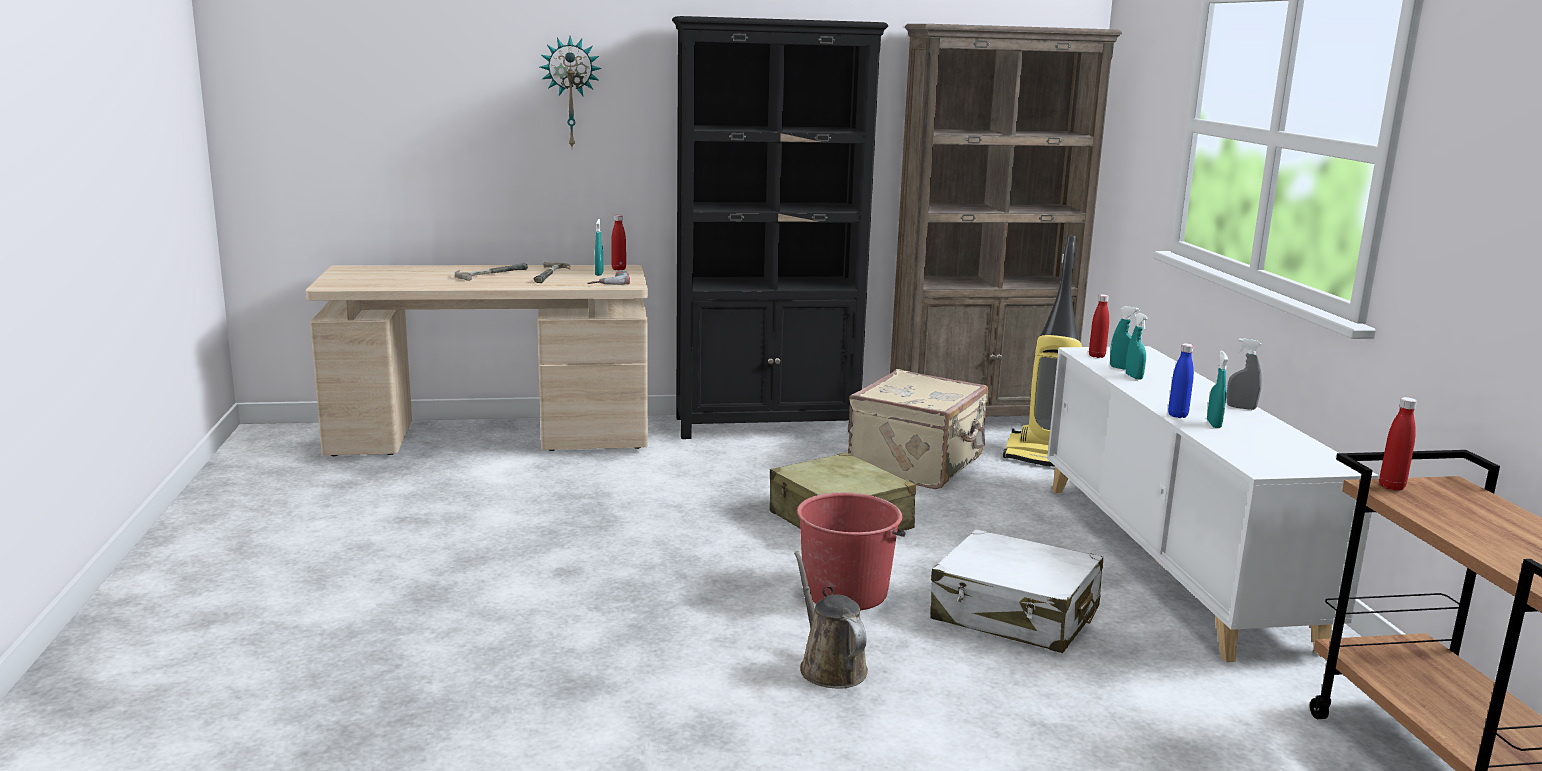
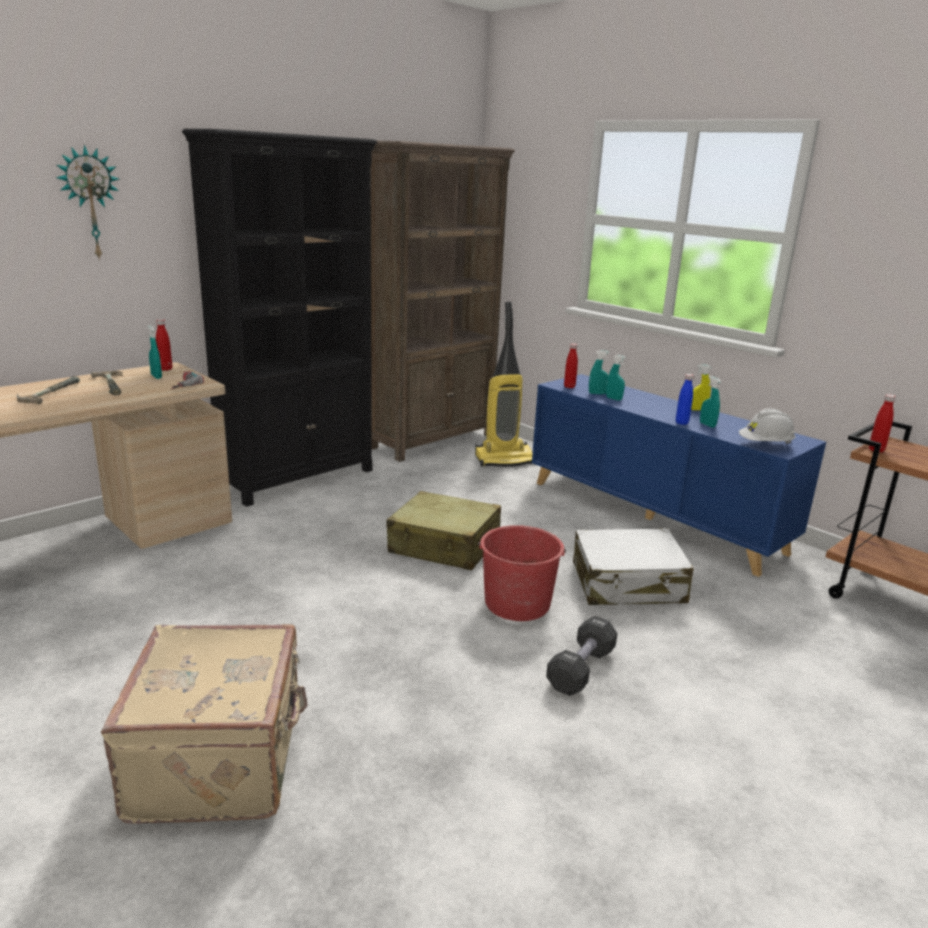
camera: 35 degrees left, 5 degrees up
brown watering can [794,551,868,688] -> black dumbbell [546,616,617,696]
beige suitcase [848,369,988,489] -> beige suitcase moved to [101,624,308,824]
white cabinet [1047,346,1379,662] -> blue cabinet [532,374,826,577]
grey spray bottle [1227,338,1262,410] -> yellow spray bottle [691,365,711,411]
none -> white hard hat [739,408,796,444]

